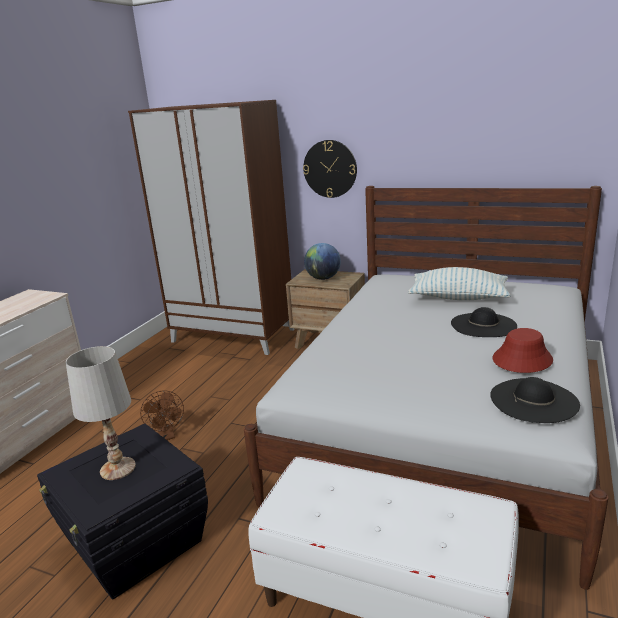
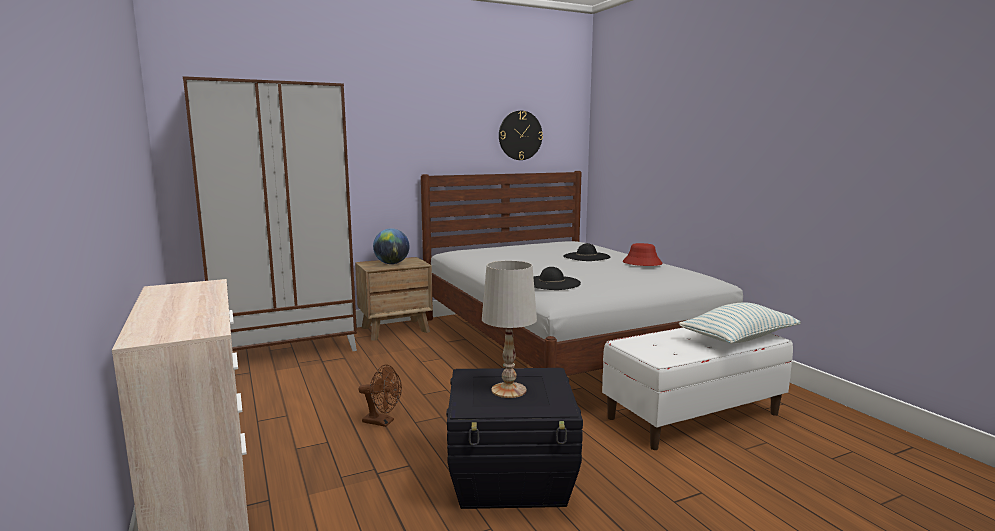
camera: 50 degrees left, 10 degrees down
wall clock [303,140,357,198] -> wall clock moved to [499,111,543,160]
pillow [408,267,511,300] -> pillow moved to [679,302,801,344]
black hat [490,377,580,423] -> black hat moved to [534,267,581,290]

